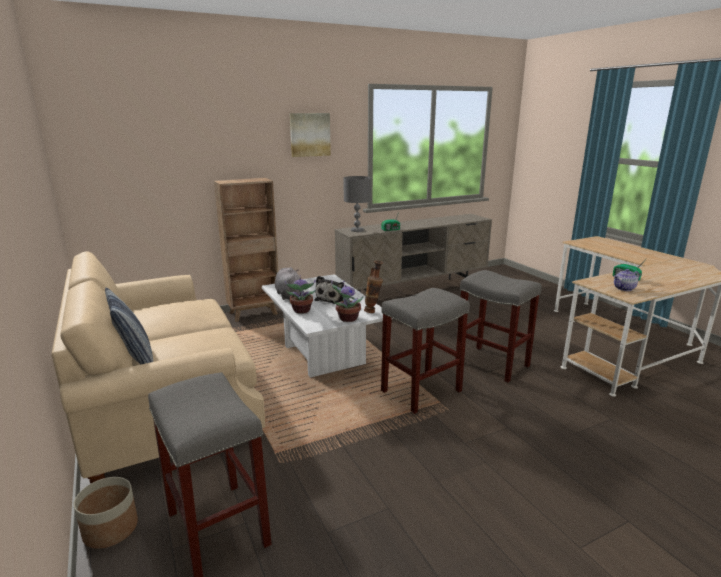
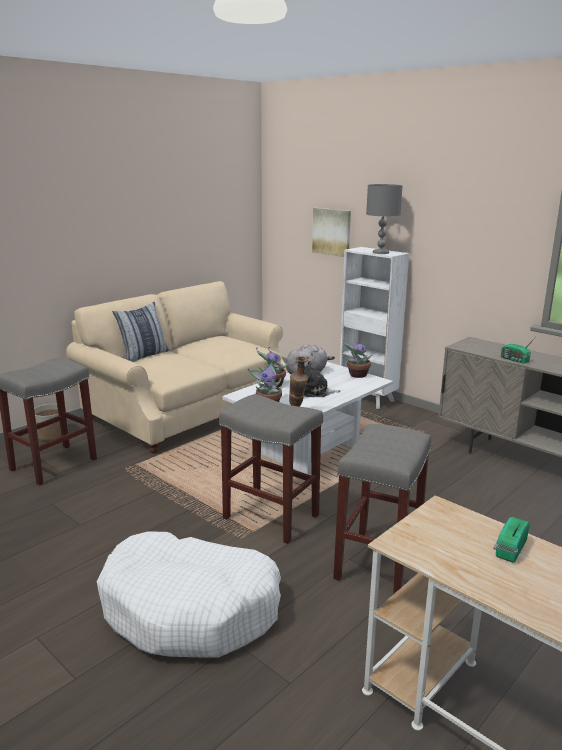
camera: 70 degrees right, 0 degrees up
brown bookcase [214,178,278,322] -> white bookcase [340,247,409,409]
picture [290,113,331,157] -> picture moved to [312,208,351,257]
grey table lamp [344,176,371,232] -> grey table lamp moved to [366,184,402,254]
teapot [613,269,640,291] -> none
none -> white dog bed [97,531,281,657]
none -> potted plant [342,339,373,378]

